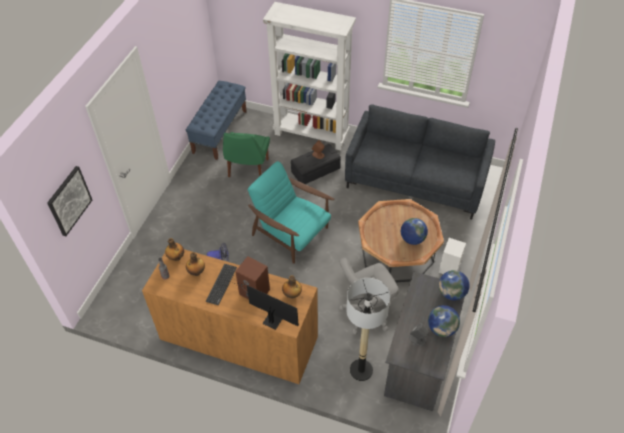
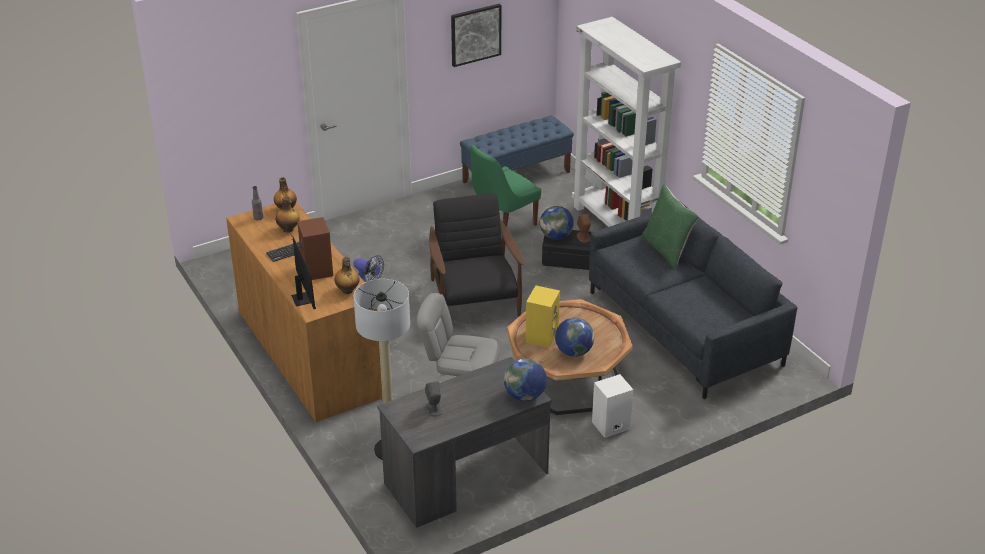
camera: 40 degrees right, 15 degrees down
picture [47,166,92,236] -> picture moved to [451,4,501,67]
turquoise armchair [247,161,334,264] -> black armchair [429,194,524,316]
globe [428,305,460,337] -> globe moved to [540,206,574,240]
none -> yellow speaker [525,286,560,348]
none -> green pillow [642,184,699,269]

